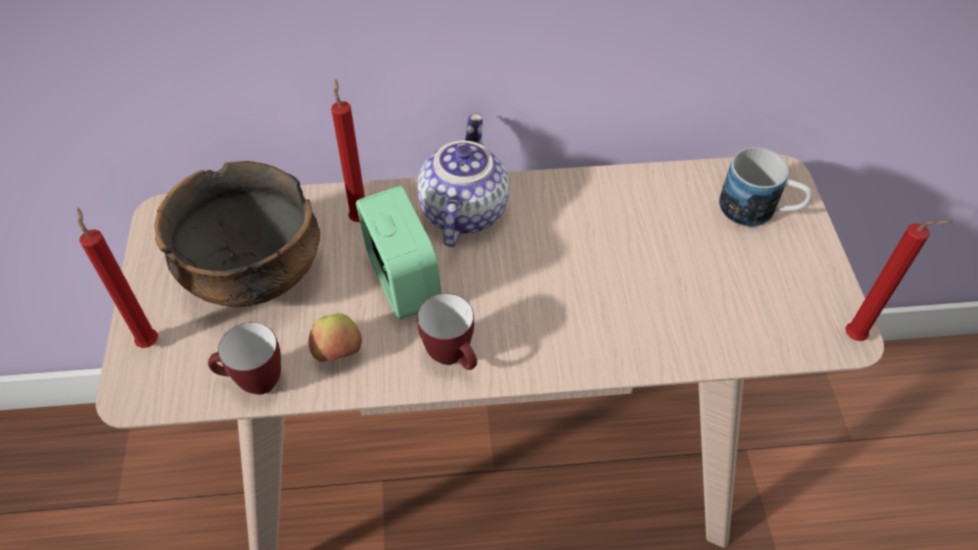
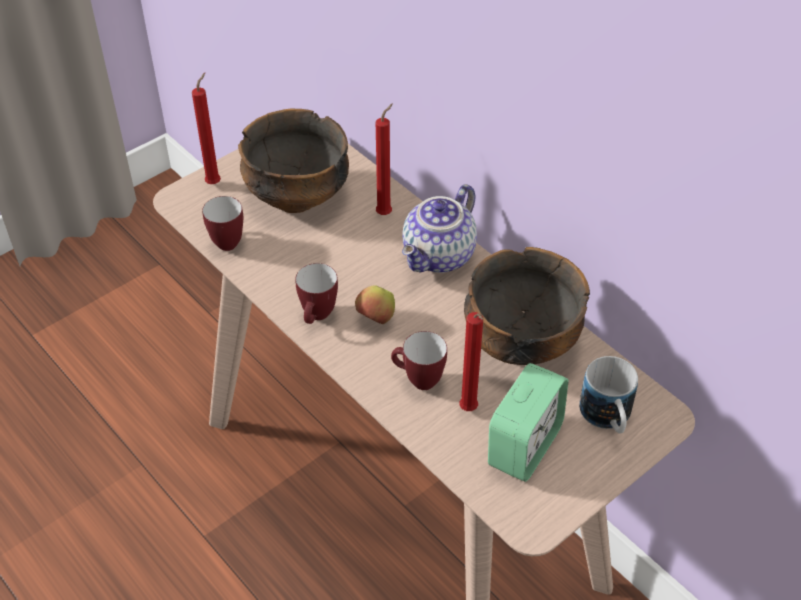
camera: 55 degrees right, 5 degrees down
apple [309,313,362,362] -> apple moved to [355,285,395,324]
alarm clock [356,186,441,319] -> alarm clock moved to [488,363,568,482]
teapot [417,113,509,247] -> teapot turned 150 degrees clockwise [402,184,477,273]
red candle [845,220,951,341] -> red candle moved to [459,312,483,411]
none -> mug [391,331,447,390]
none -> bowl [464,247,590,365]

